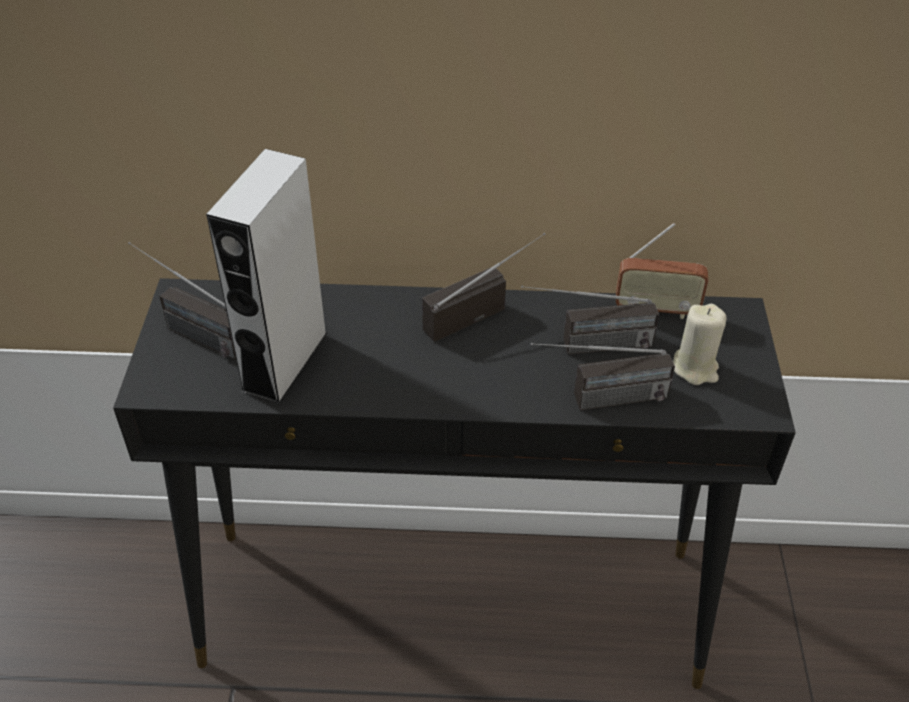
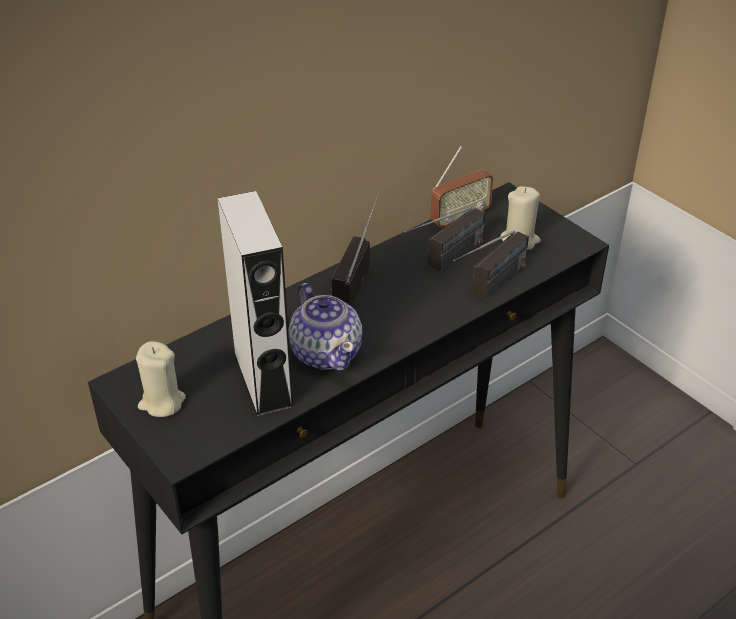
camera: 40 degrees left, 5 degrees down
radio [128,242,236,360] -> beige candle [136,341,186,417]
none -> teapot [288,283,362,371]

